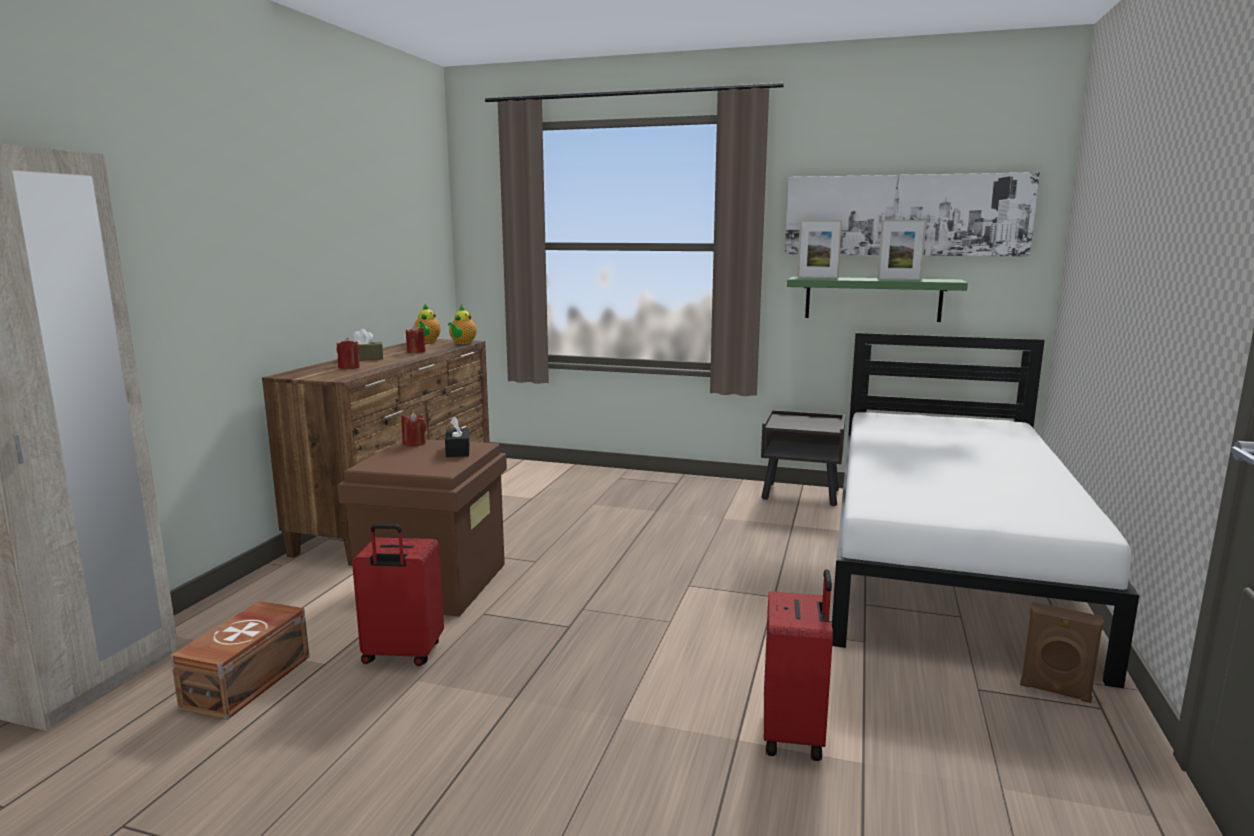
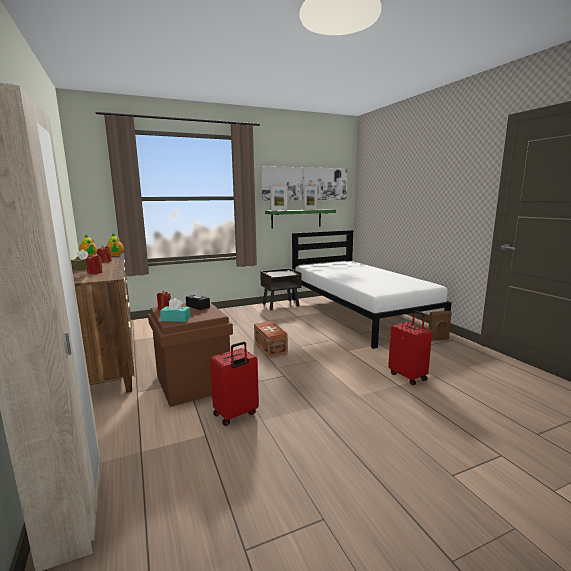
camera: 40 degrees left, 0 degrees up
brown storage box [170,601,309,720] -> brown storage box moved to [254,321,288,357]
none -> turquoise tissue box [160,298,191,322]

